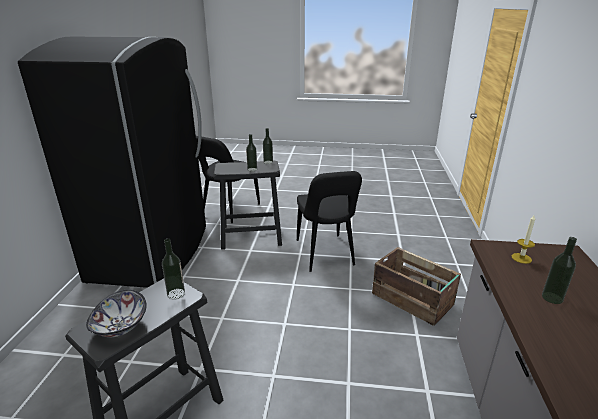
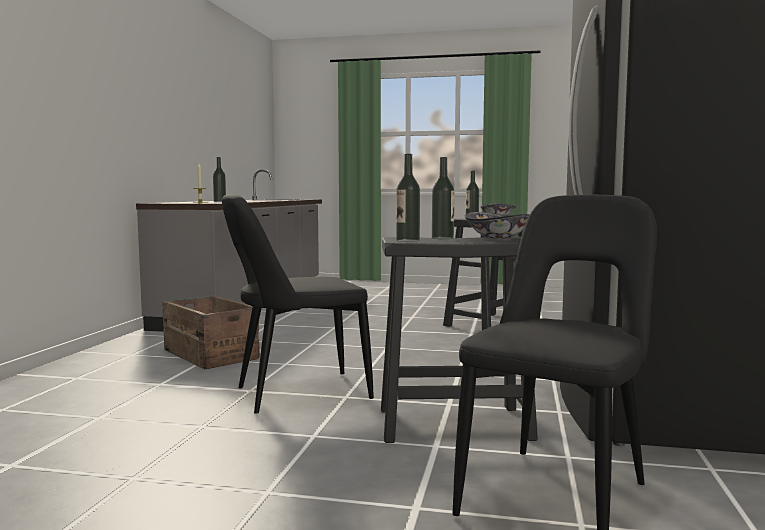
camera: 175 degrees left, 20 degrees down
black chair [297,171,362,272] -> black chair turned 105 degrees counterclockwise [222,194,374,414]
none -> bowl [465,212,530,239]

